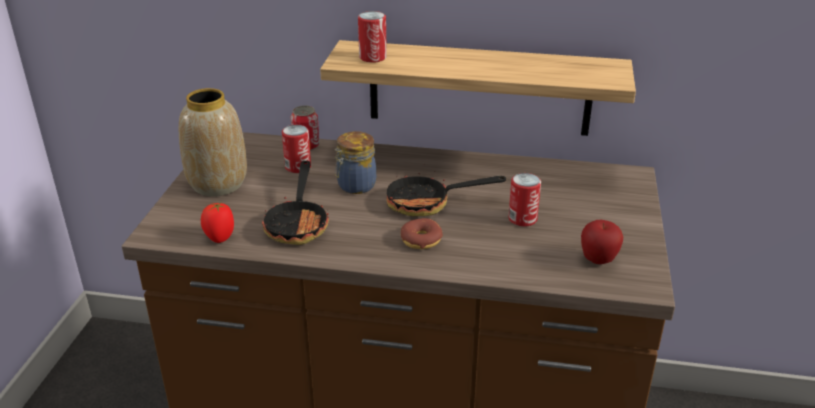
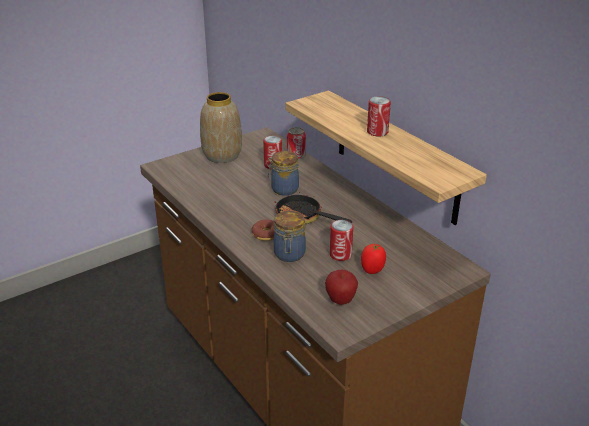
camera: 45 degrees right, 0 degrees up
tomato [201,202,234,243] -> tomato moved to [361,244,386,274]
frying pan [262,161,329,245] -> none
can [358,11,387,63] -> can moved to [367,96,391,136]
none -> jar [274,211,306,262]

